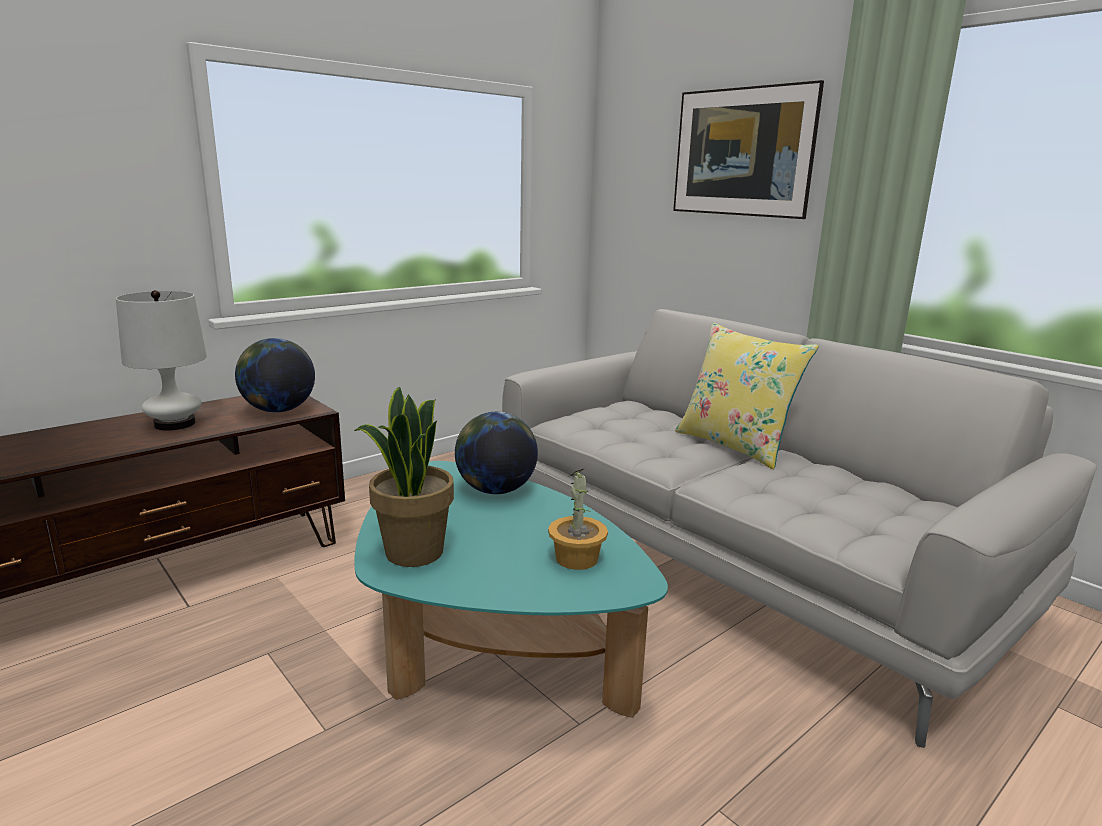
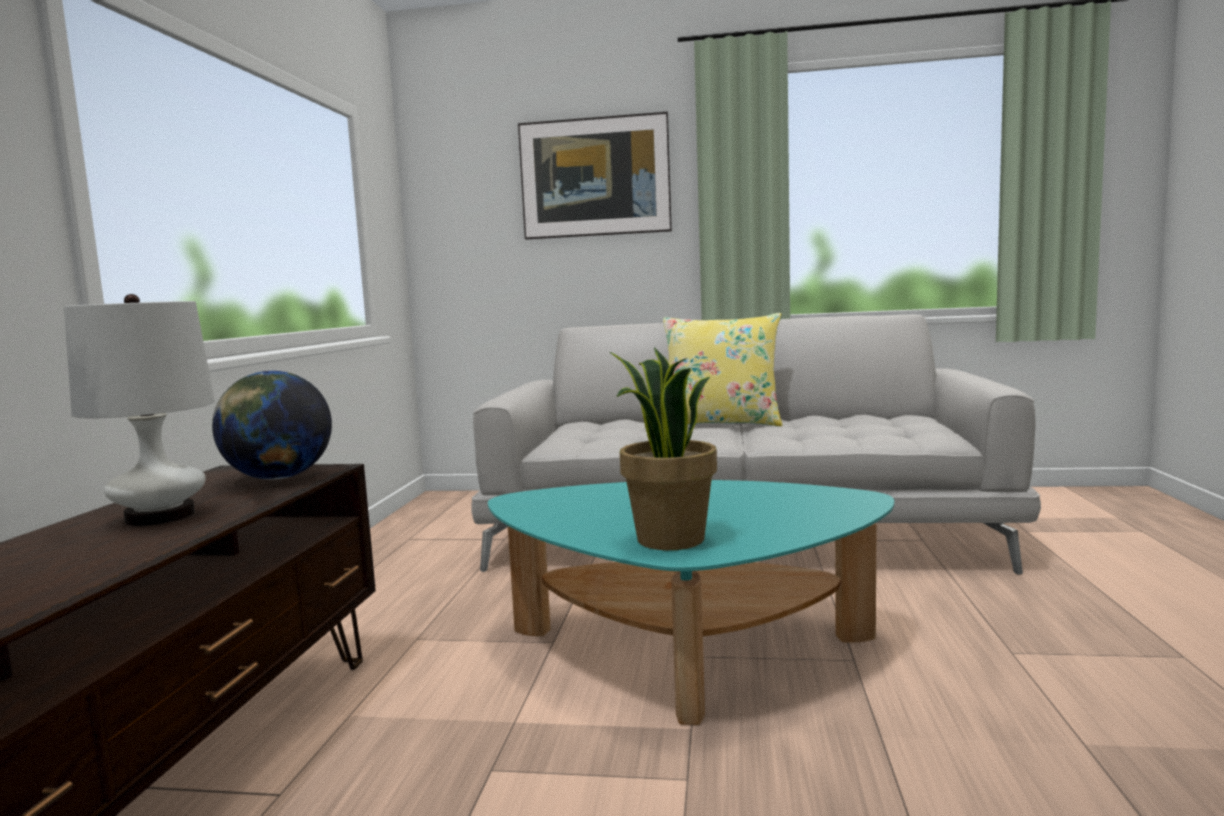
camera: 40 degrees left, 10 degrees down
globe [455,412,538,494] -> none
potted plant [548,468,608,570] -> none

